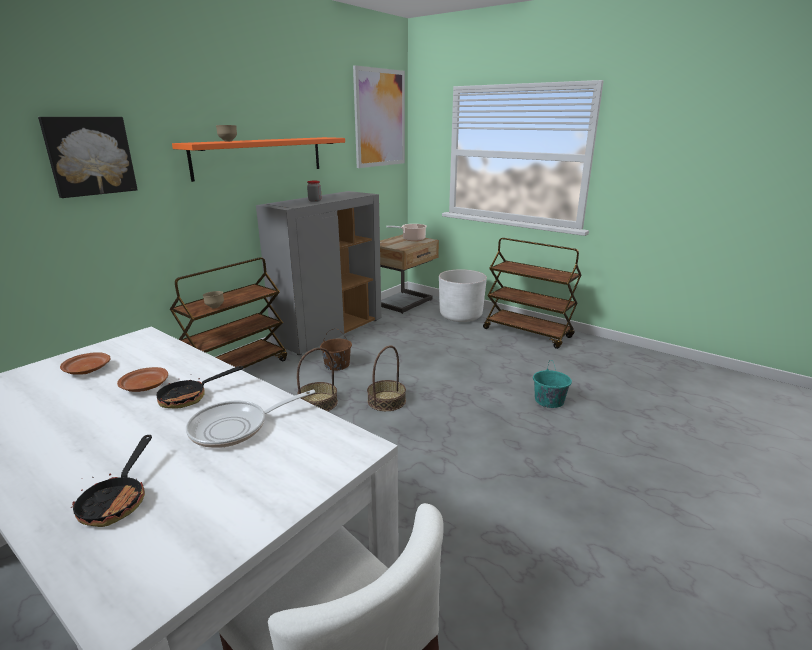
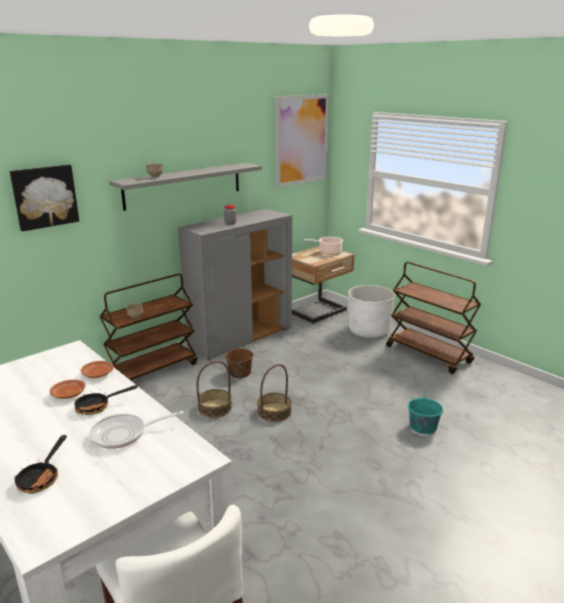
camera: 10 degrees right, 0 degrees up
brown plate [60,352,111,375] -> brown plate moved to [81,361,114,378]
orange shelf [172,137,345,182] -> grey shelf [109,163,262,211]

